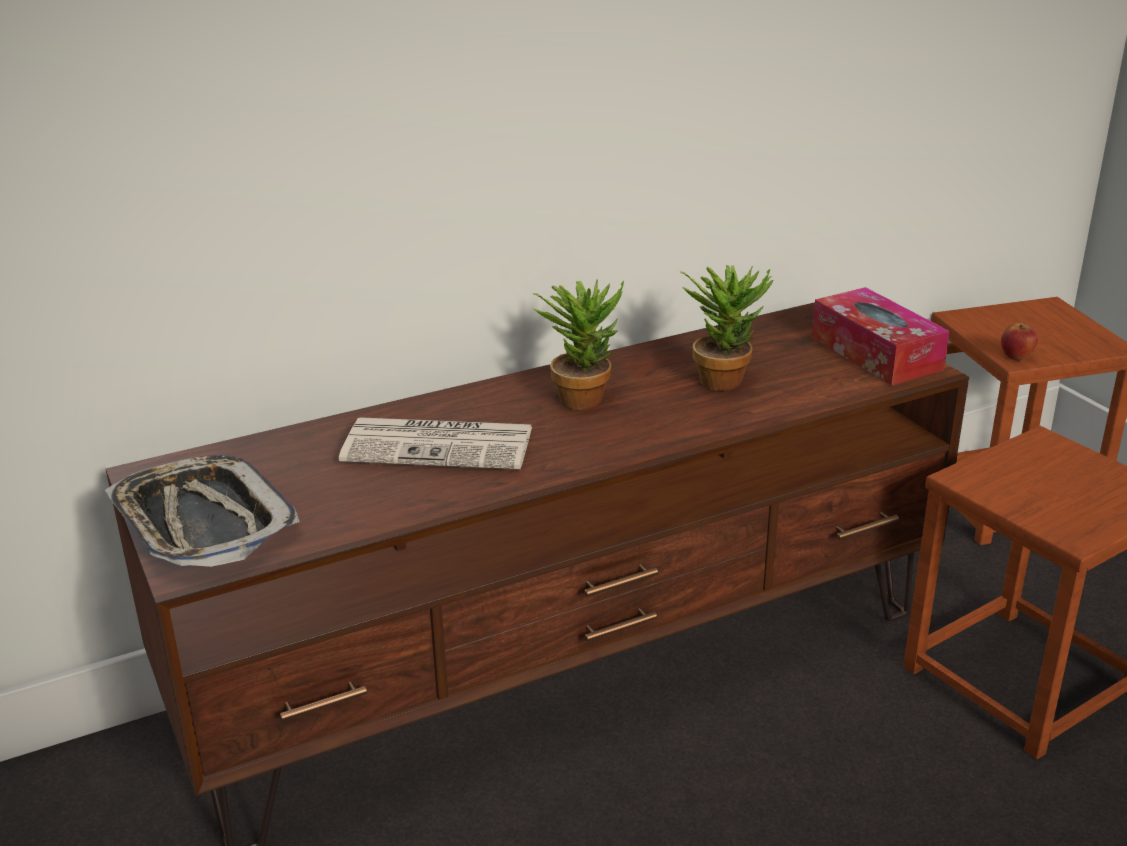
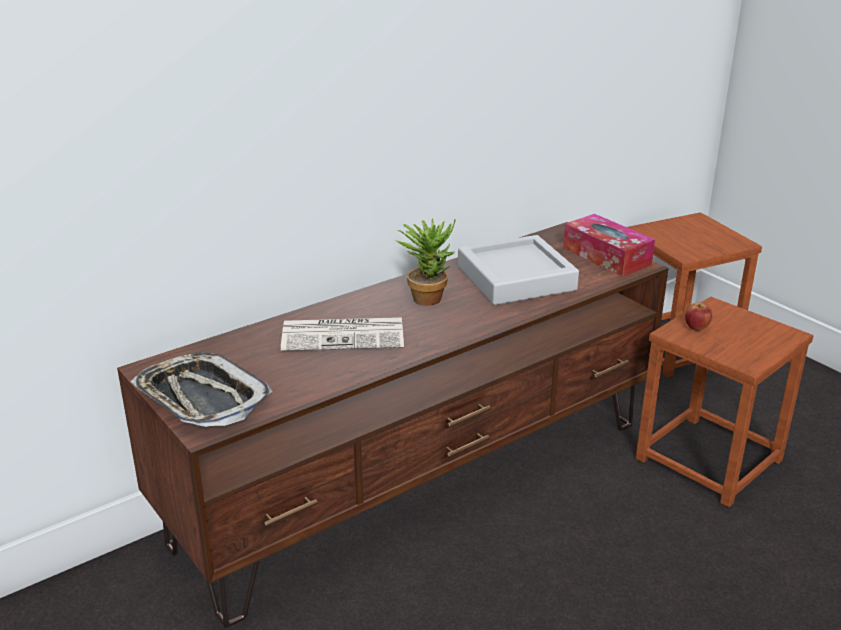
camera: 10 degrees left, 0 degrees up
potted plant [680,265,773,391] -> grey tray [458,235,579,305]
apple [1001,323,1038,360] -> apple moved to [685,302,712,331]

